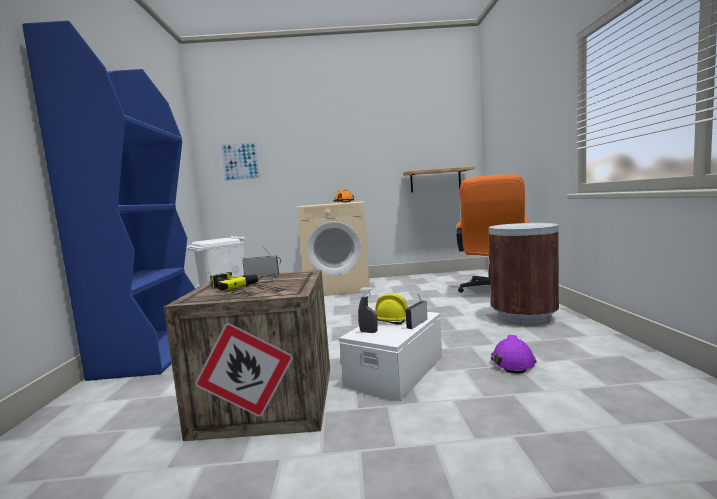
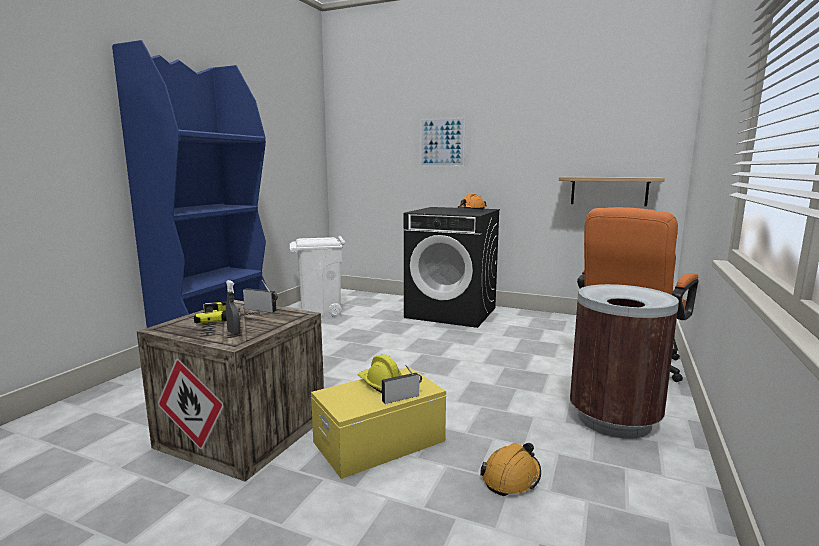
camera: 25 degrees right, 5 degrees up
picture [219,141,262,183] -> picture moved to [420,117,466,167]
beige washing machine [297,201,370,296] -> black washing machine [404,207,500,328]
white storage box [339,312,442,401] -> yellow storage box [311,367,446,479]
grey spray bottle [358,287,378,333] -> grey spray bottle moved to [226,280,240,335]
purple hard hat [491,335,537,373] -> orange hard hat [480,443,541,496]

